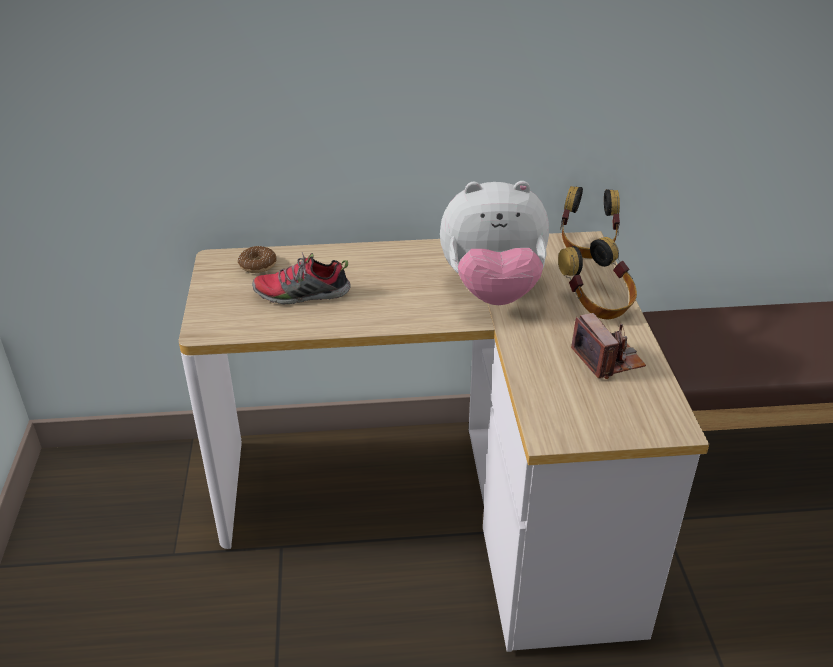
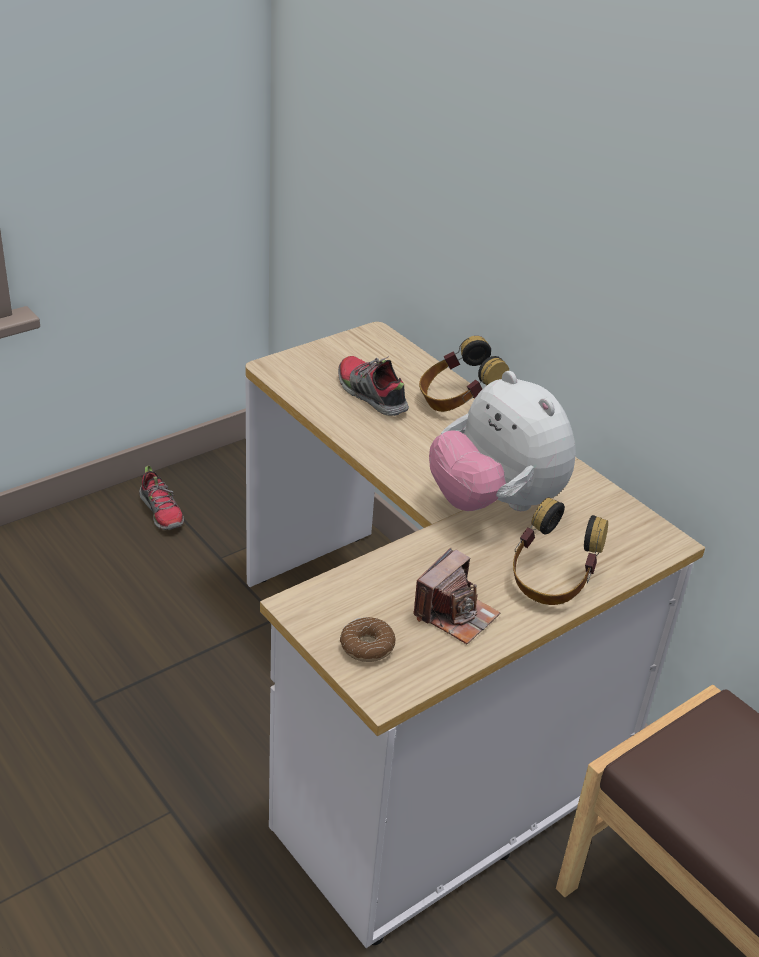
camera: 55 degrees right, 0 degrees up
donut [238,246,277,273] -> donut moved to [340,617,396,662]
headphones [560,186,620,258] -> headphones moved to [419,336,509,412]
none -> shoe [139,466,184,530]

